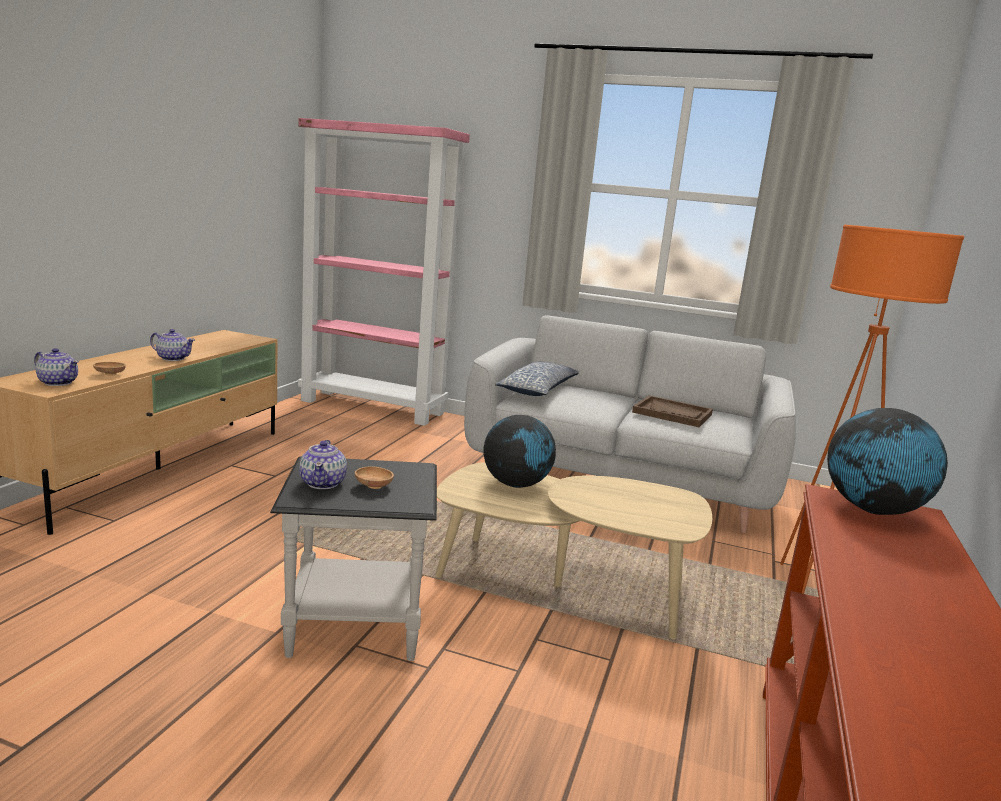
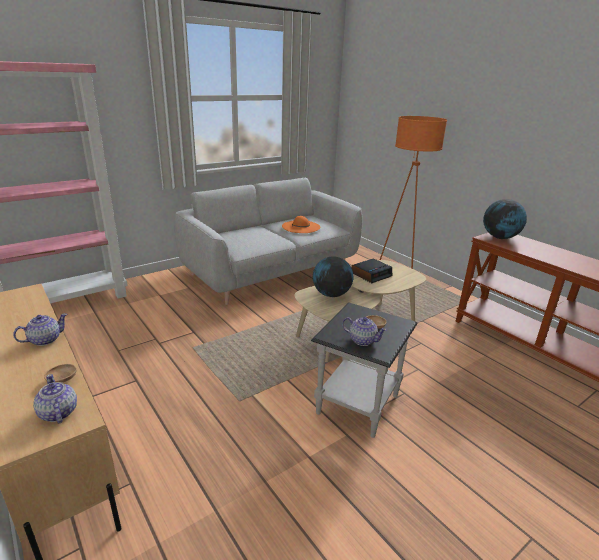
camera: 55 degrees left, 10 degrees up
teapot [34,348,79,386] -> teapot turned 90 degrees counterclockwise [33,374,77,424]
pillow [495,362,579,396] -> none
brown tray [632,396,713,427] -> orange hat [282,216,320,233]
none -> alarm clock [352,259,392,283]

